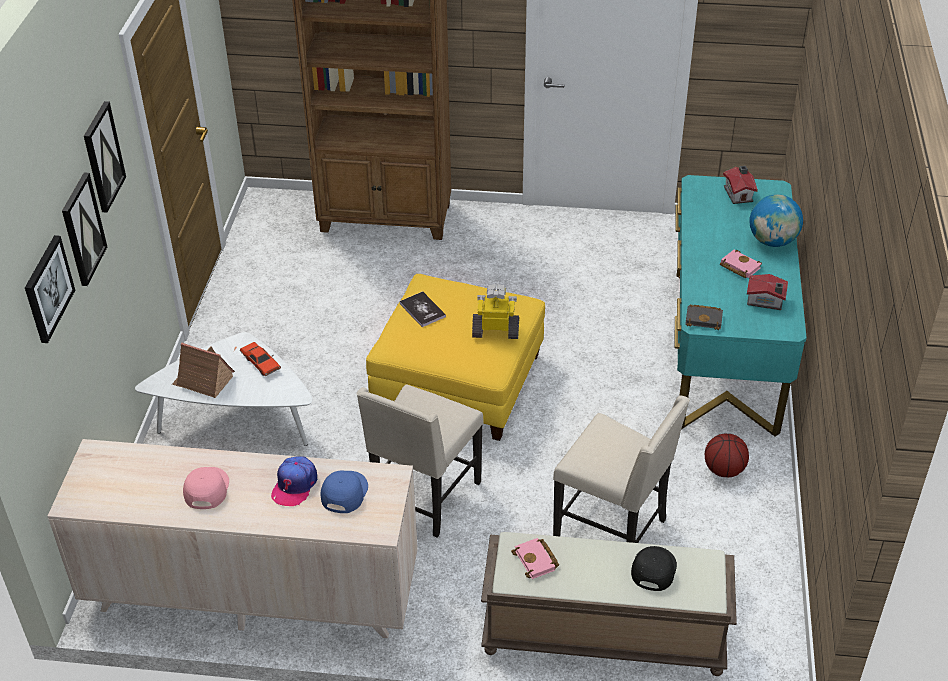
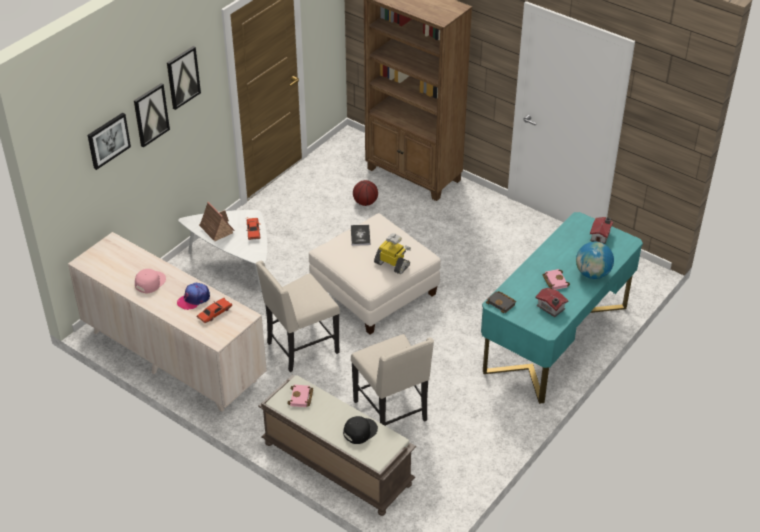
camera: 30 degrees right, 0 degrees up
blue cap [321,471,368,513] -> red toy car [196,298,232,324]
yellow ottoman [366,274,545,441] -> white ottoman [309,213,441,335]
basketball [705,434,749,477] -> basketball moved to [353,180,378,206]

